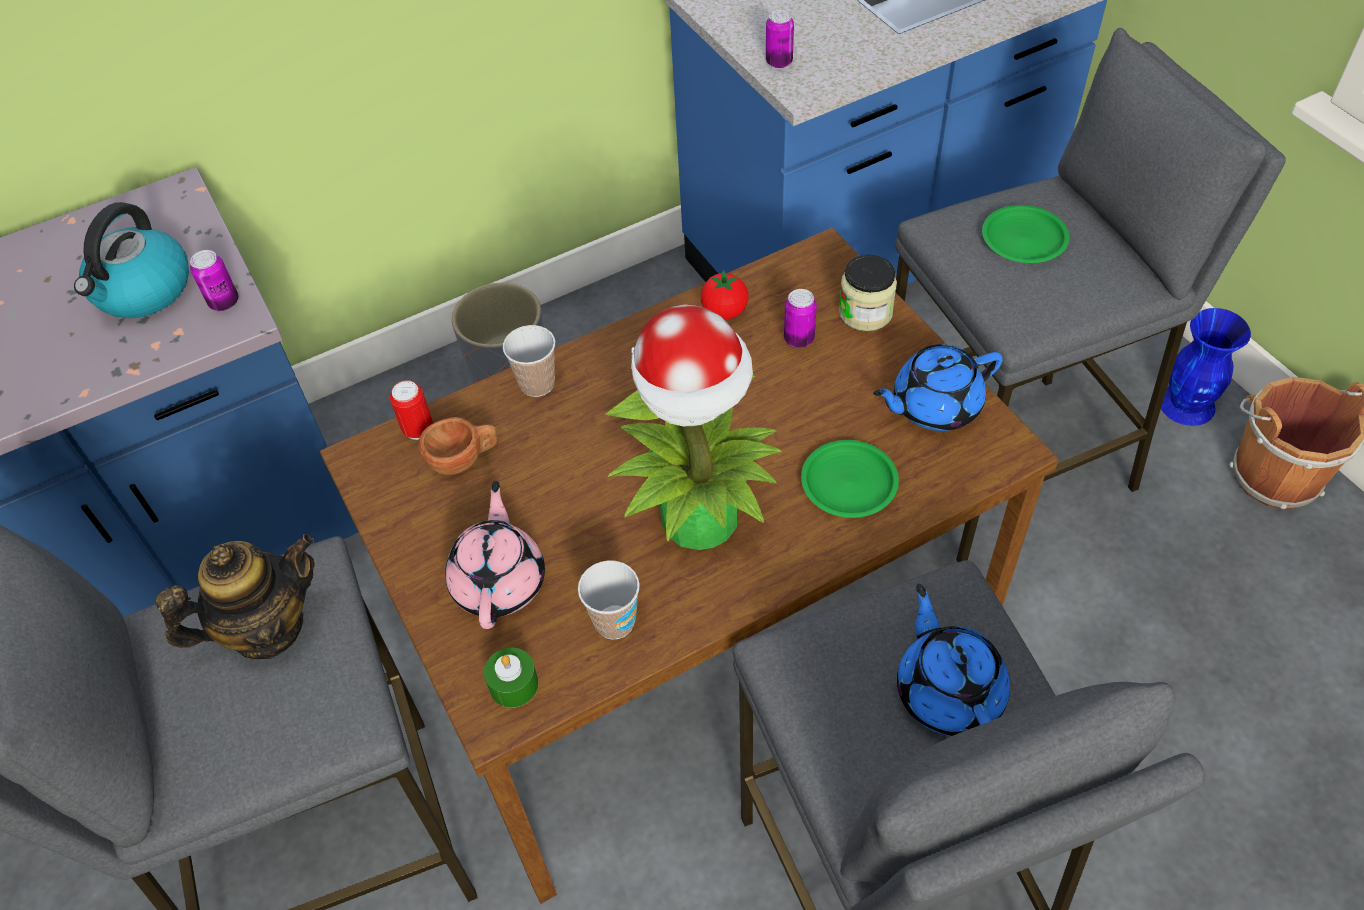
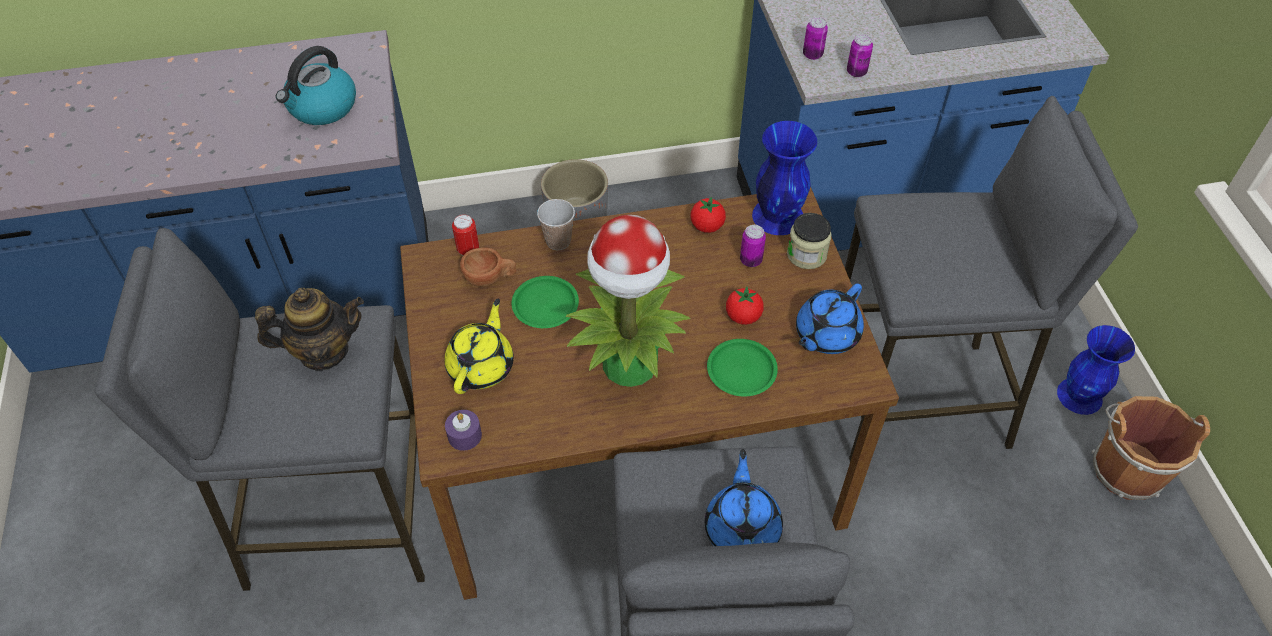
camera: 15 degrees right, 0 degrees up
can [190,250,238,311] -> can moved to [847,34,873,77]
pink teapot [445,481,545,629] -> yellow teapot [444,298,514,394]
green candle [484,647,538,708] -> purple candle [445,410,482,451]
cup [578,561,640,639] -> none
blue teapot [873,344,1003,431] -> blue teapot turned 45 degrees counterclockwise [796,283,864,354]
green plate [982,205,1069,263] -> green plate moved to [511,276,579,328]
none -> tomato [726,287,764,325]
none -> blue vase [752,121,817,235]

